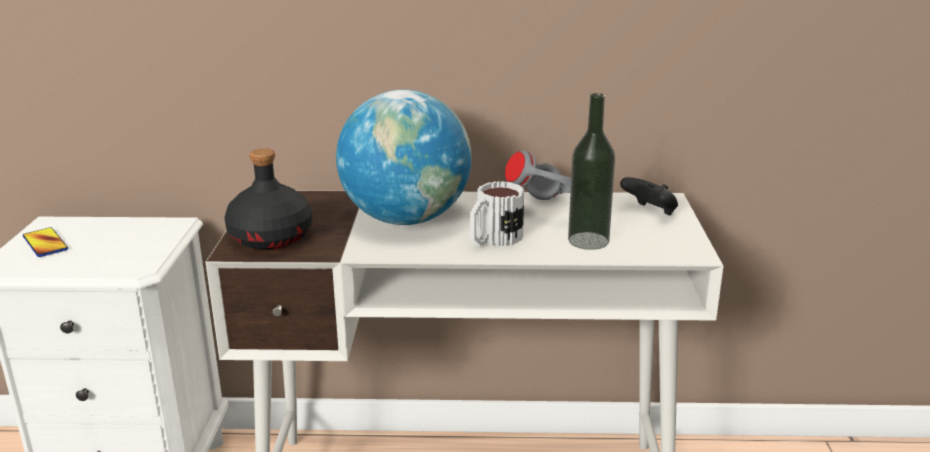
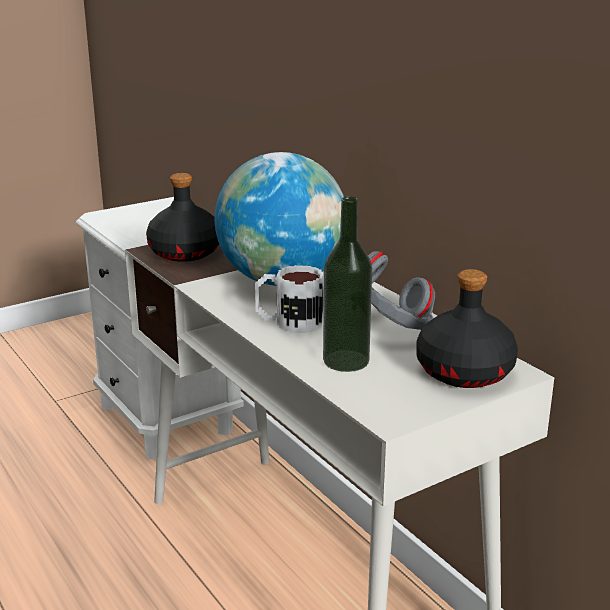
camera: 55 degrees right, 0 degrees up
phone [23,227,68,257] -> none
black game controller [620,177,678,215] -> black bottle [416,269,518,388]

